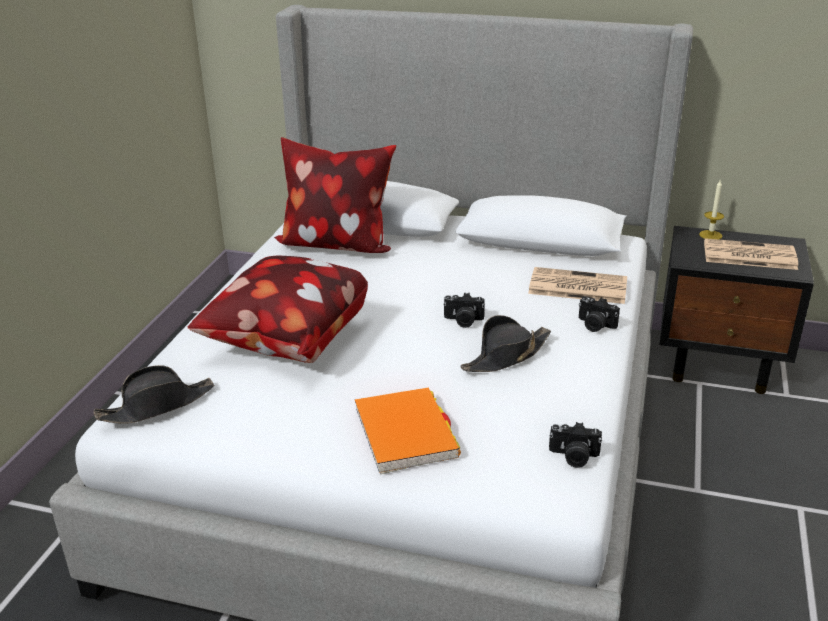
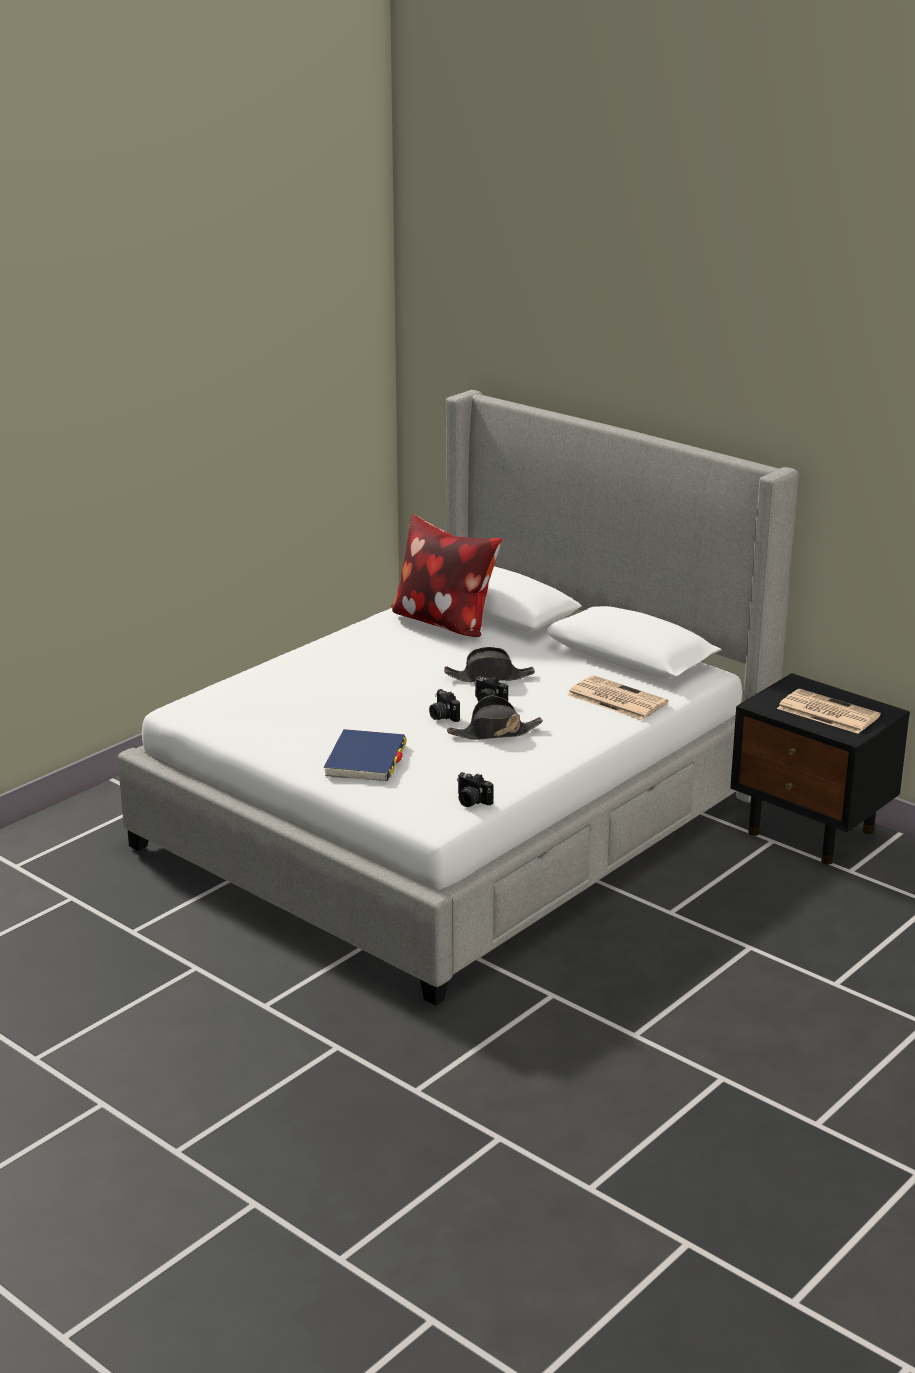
camera: 25 degrees right, 5 degrees down
black hat [93,365,214,424] -> black hat moved to [444,647,535,682]
pillow [187,256,368,363] -> none
orange book [355,388,461,474] -> blue book [324,729,407,781]
camera [579,297,620,332] -> camera moved to [429,689,460,722]
candle [699,179,724,240] -> none

